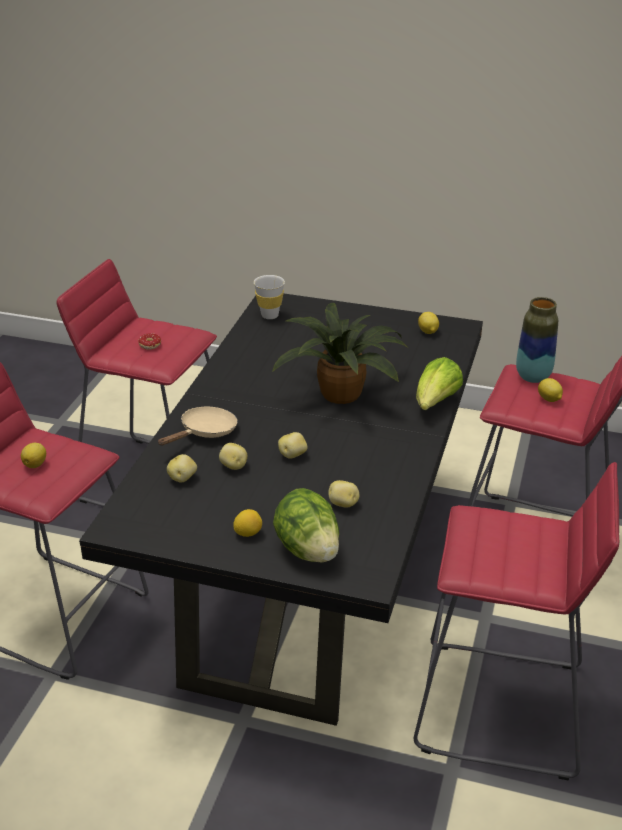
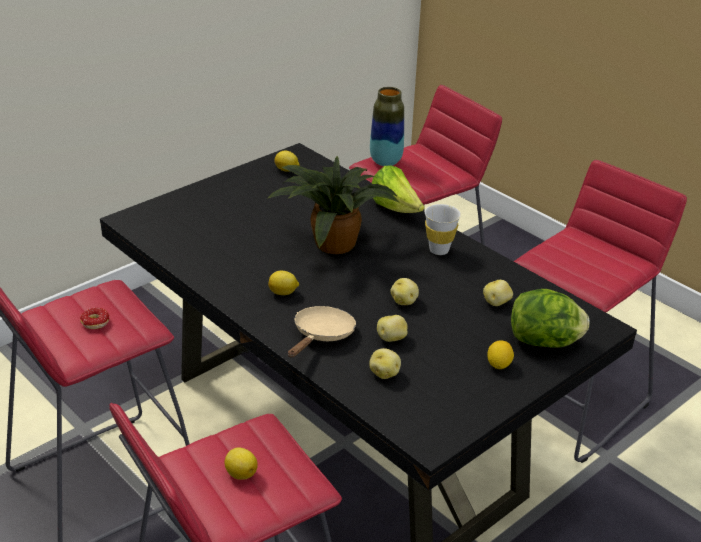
camera: 60 degrees left, 0 degrees up
beige frying pan [157,407,238,445] -> beige frying pan turned 45 degrees clockwise [288,306,356,358]
white cup [254,275,285,319] -> white cup moved to [425,204,461,255]
lemon [538,378,563,402] -> lemon moved to [268,271,299,295]

